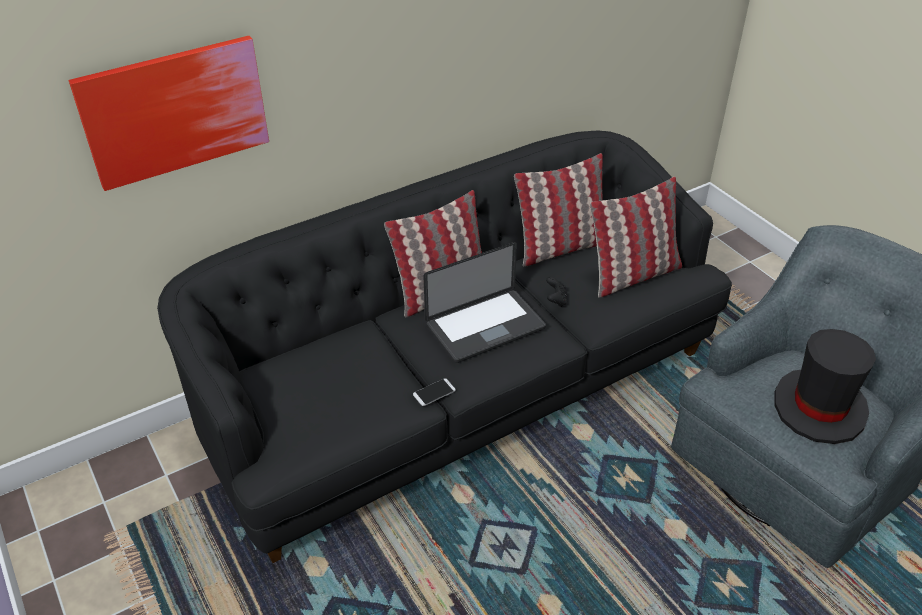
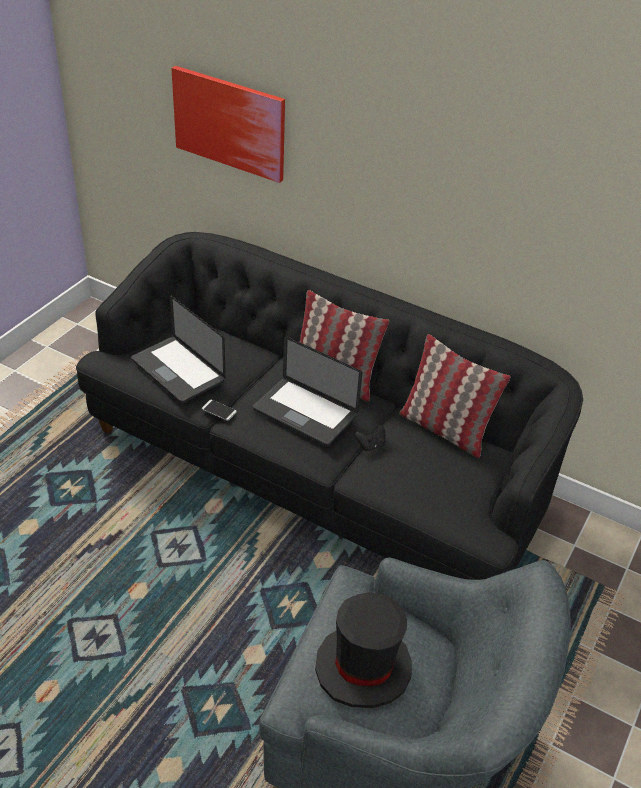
camera: 60 degrees right, 0 degrees up
pillow [590,176,682,298] -> none
none -> laptop [131,295,226,404]

